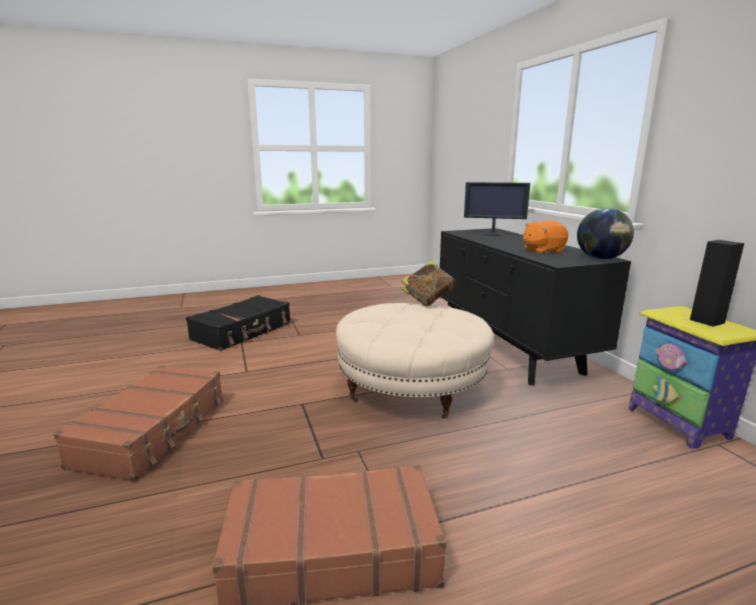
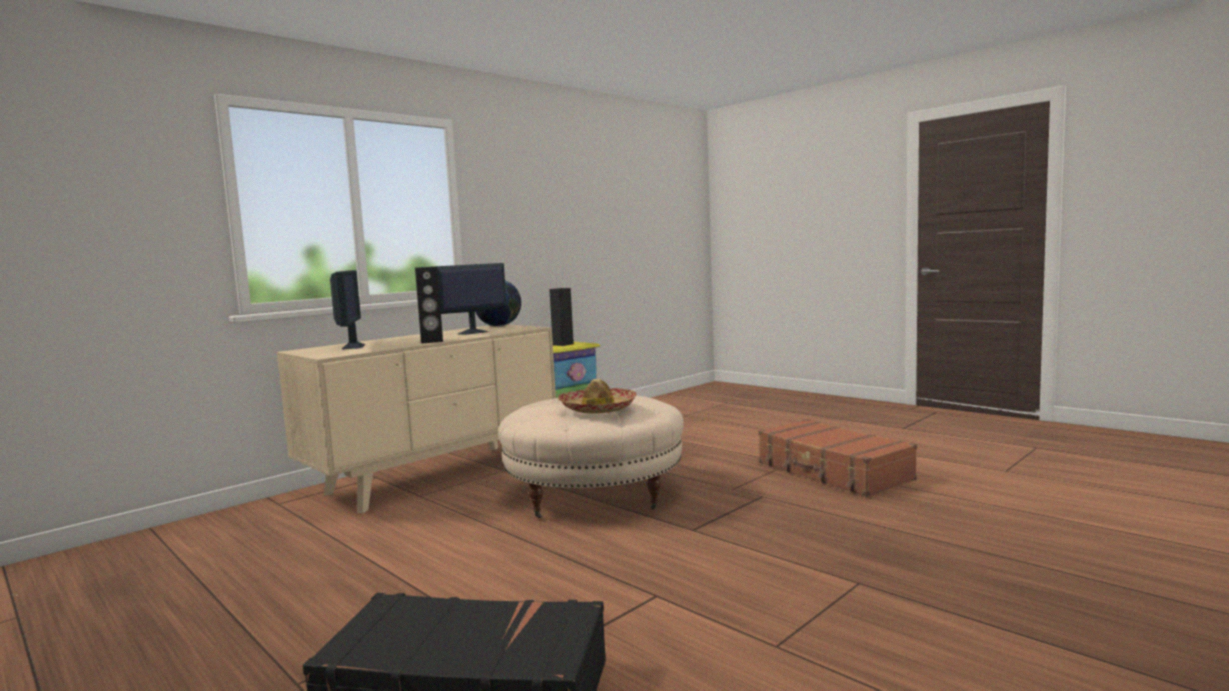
camera: 115 degrees left, 10 degrees down
brown suitcase [53,365,223,481] -> none
book [401,260,456,307] -> none
black dresser [440,228,631,386] -> beige dresser [277,325,556,513]
orange plush toy [523,220,568,254] -> monitor [433,263,507,335]
none -> black speaker [415,267,443,343]
none -> hat [558,379,637,414]

